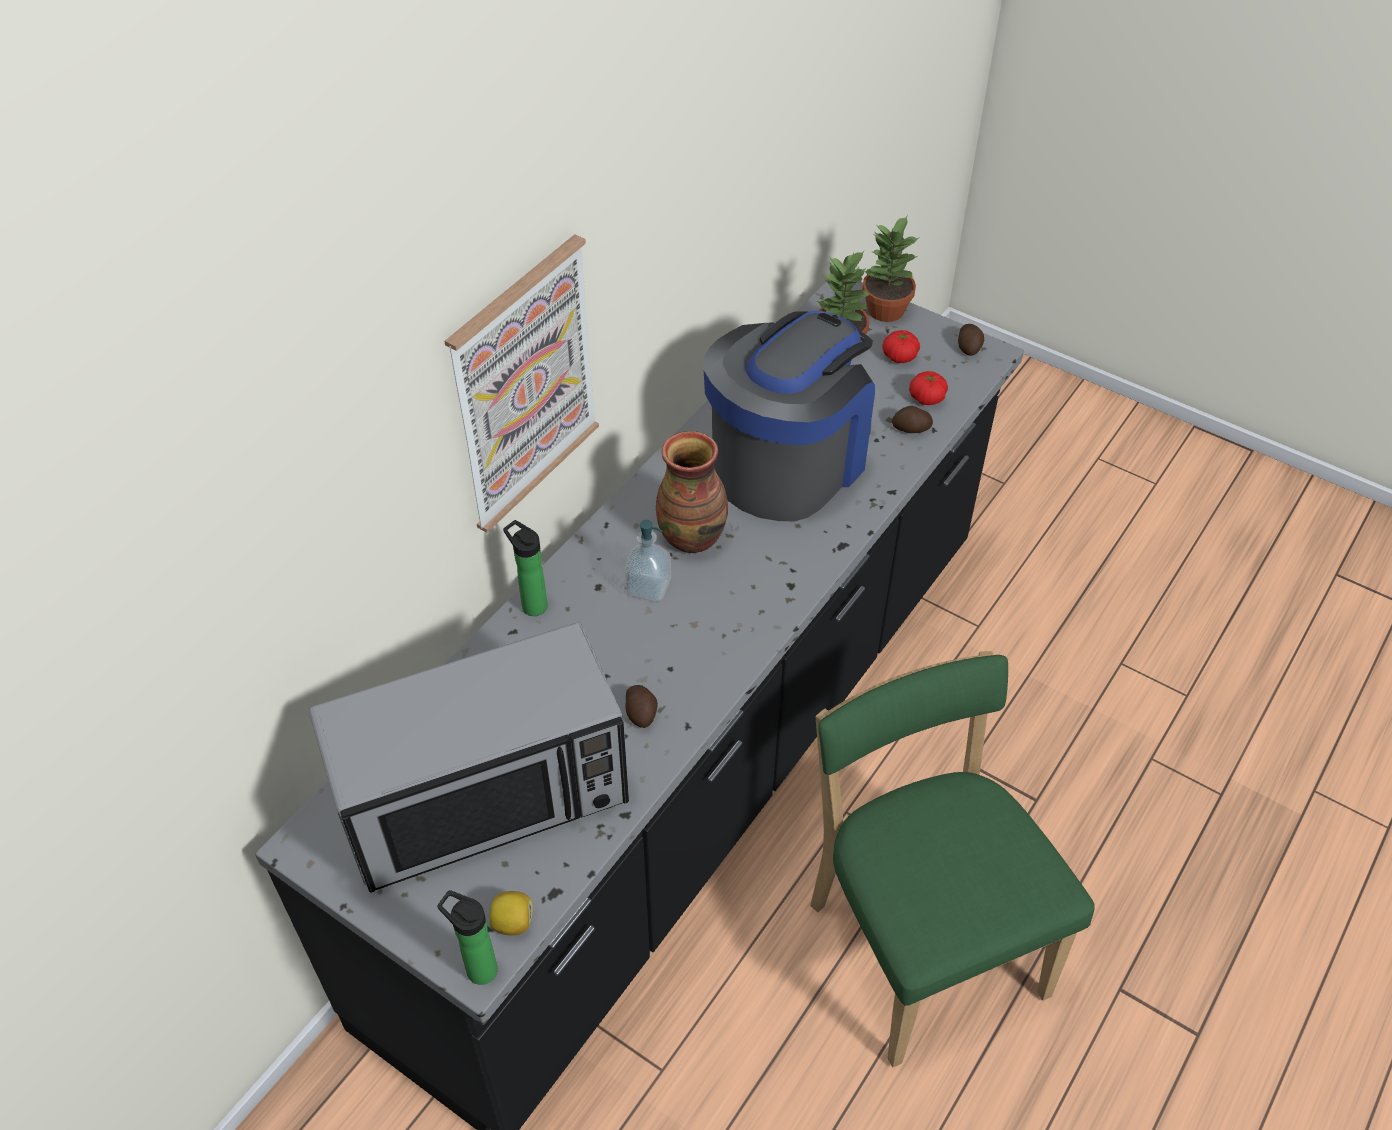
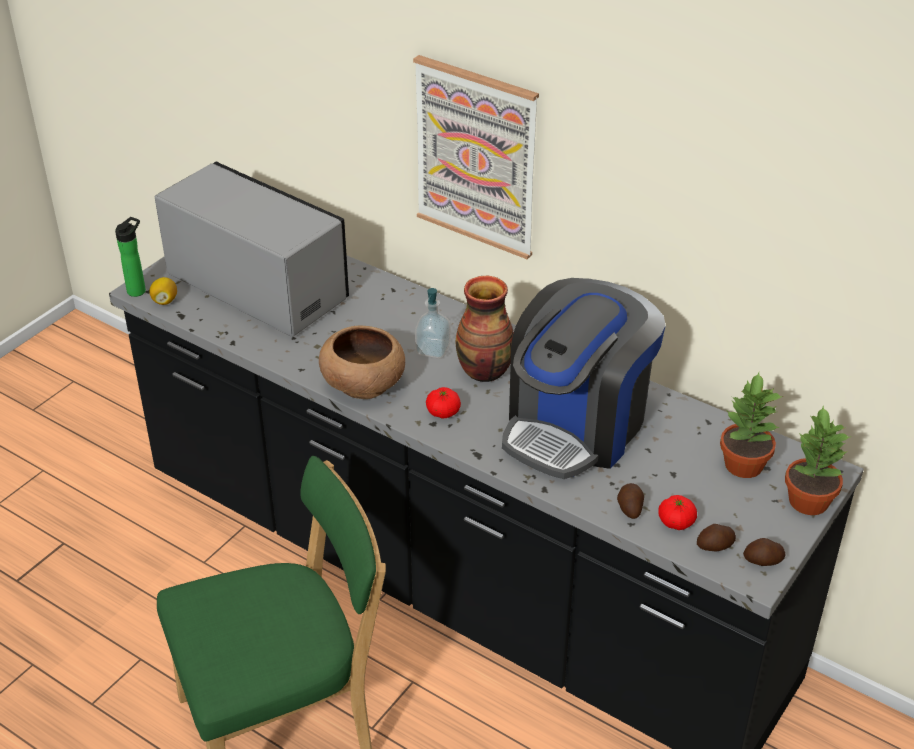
camera: 90 degrees right, 10 degrees down
microwave [309,623,629,892] -> microwave turned 150 degrees clockwise [155,162,349,337]
bottle [503,520,548,616] -> none
potato [625,685,658,728] -> potato moved to [697,524,736,552]
coffee machine [703,311,875,521] -> coffee machine turned 90 degrees clockwise [502,278,666,479]
tomato [882,330,920,363] -> tomato moved to [426,387,461,419]
none -> brown bowl [319,326,405,399]

